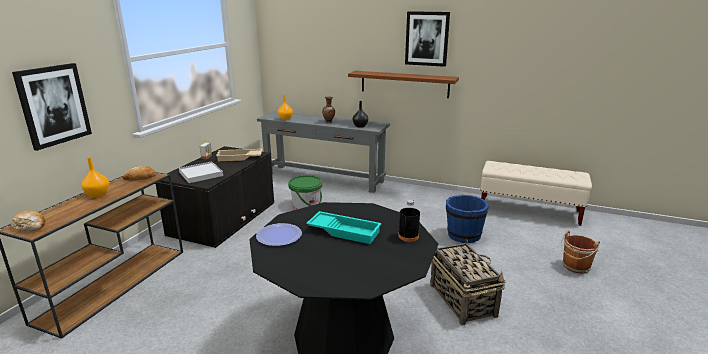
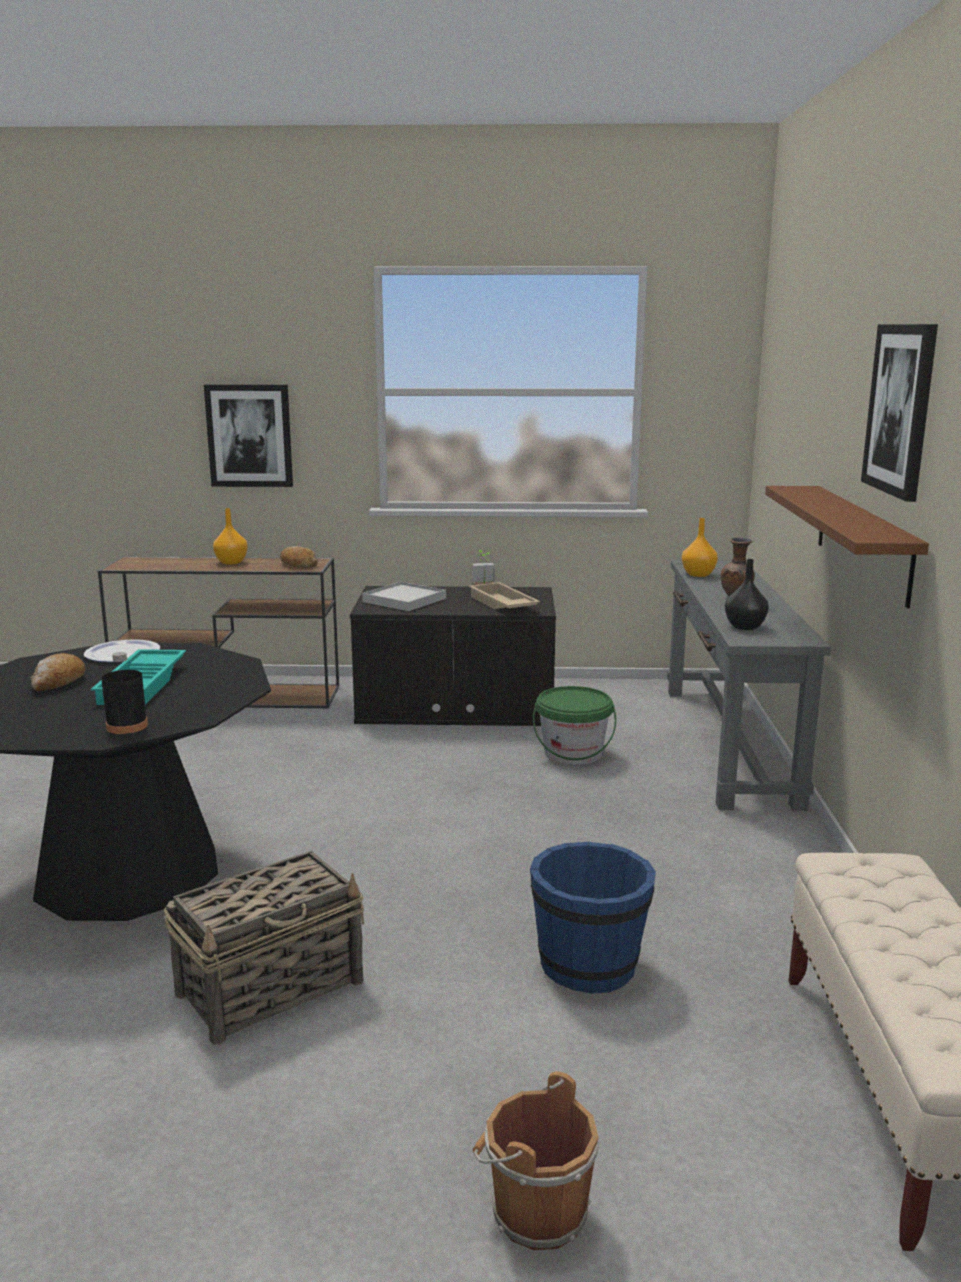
camera: 70 degrees right, 5 degrees down
bread [11,210,45,231] -> bread moved to [31,653,85,691]

